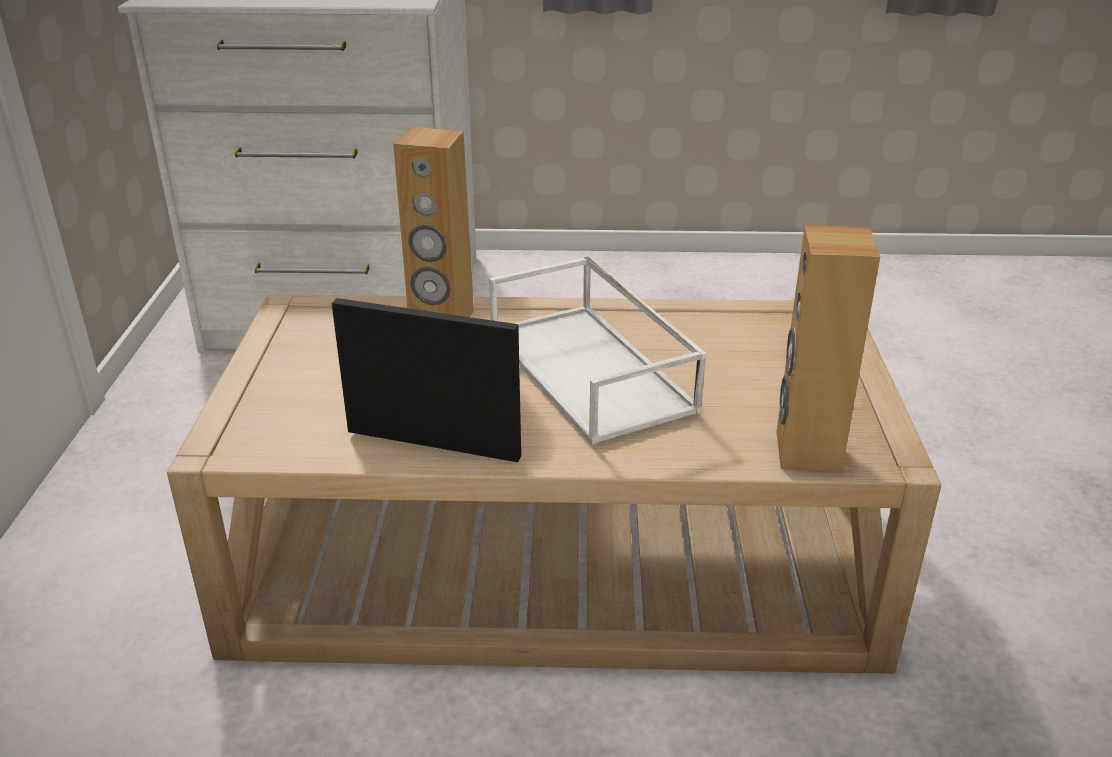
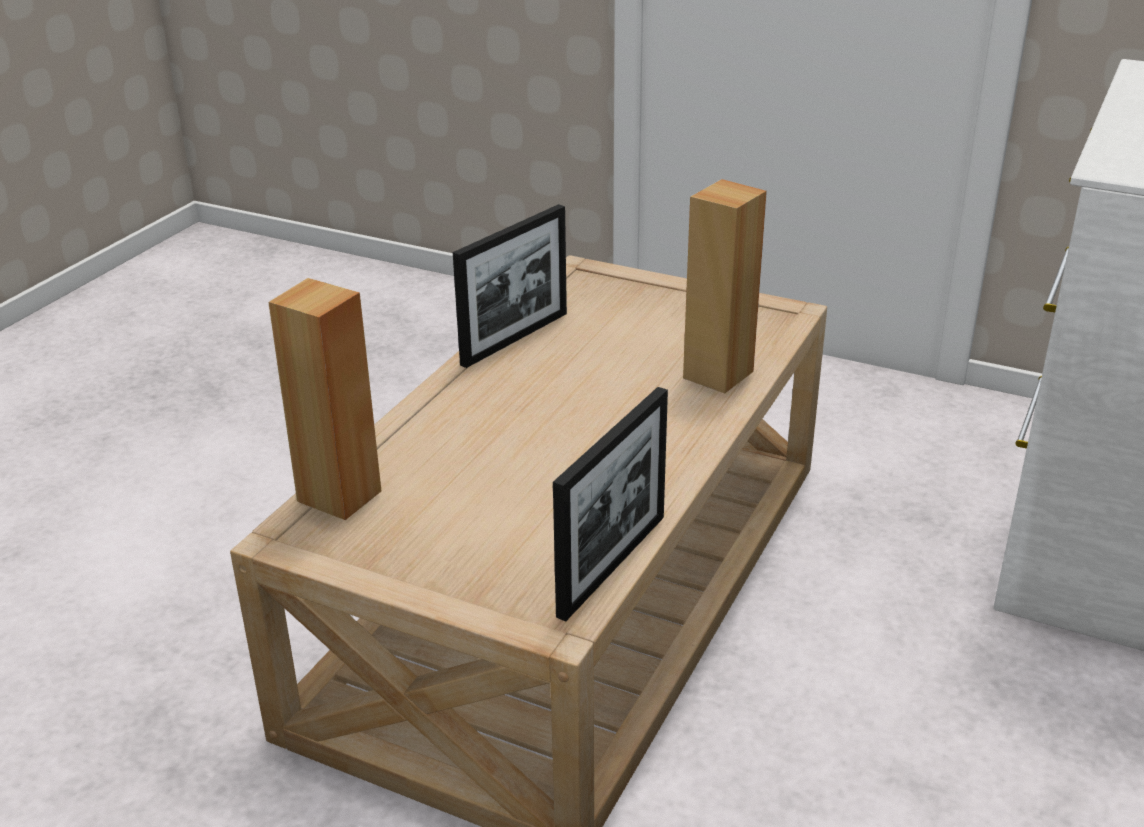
camera: 115 degrees right, 0 degrees up
white tray [489,257,707,445] -> none
none -> picture frame [553,387,668,621]

